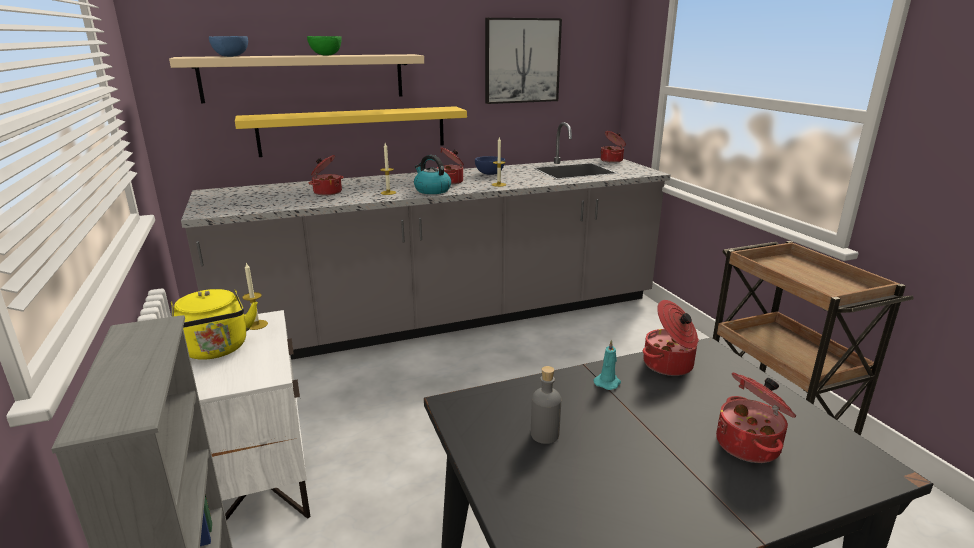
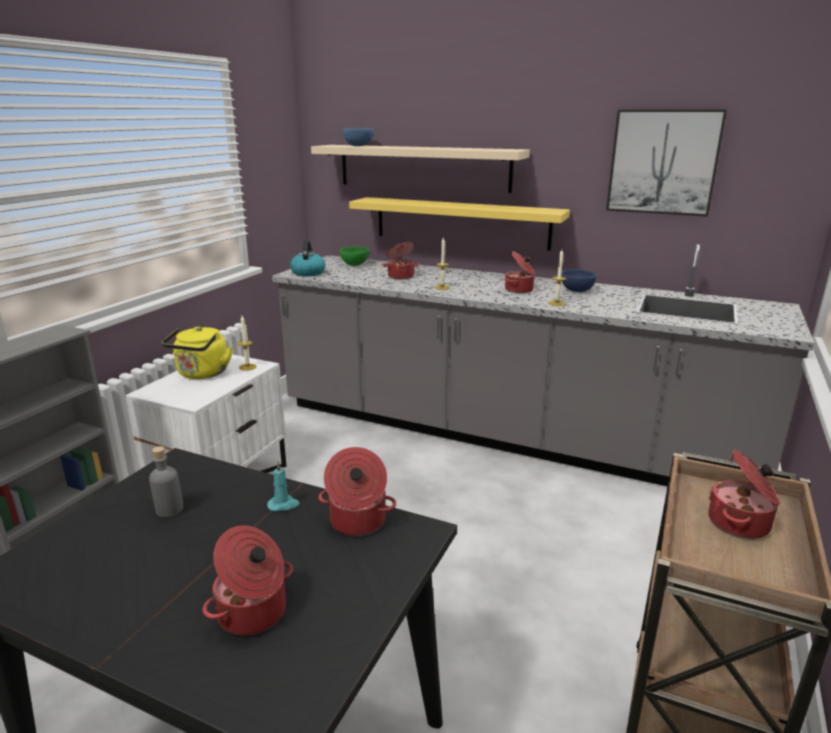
camera: 45 degrees right, 0 degrees up
green bowl [307,36,342,56] -> green bowl moved to [339,246,369,266]
kettle [414,155,451,194] -> kettle moved to [290,240,325,276]
cooking pot [601,131,626,163] -> cooking pot moved to [708,450,780,539]

